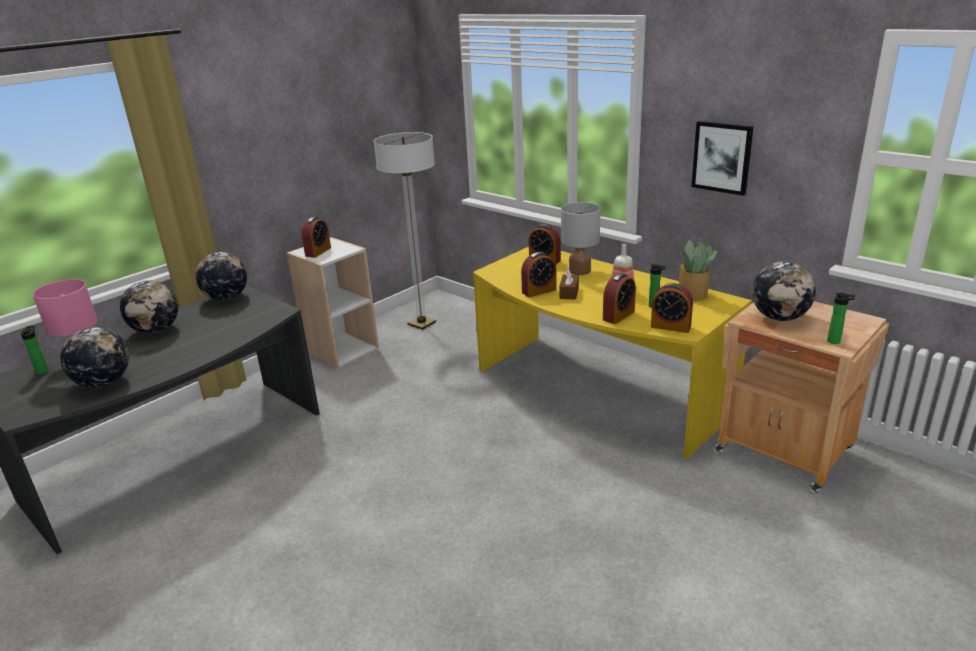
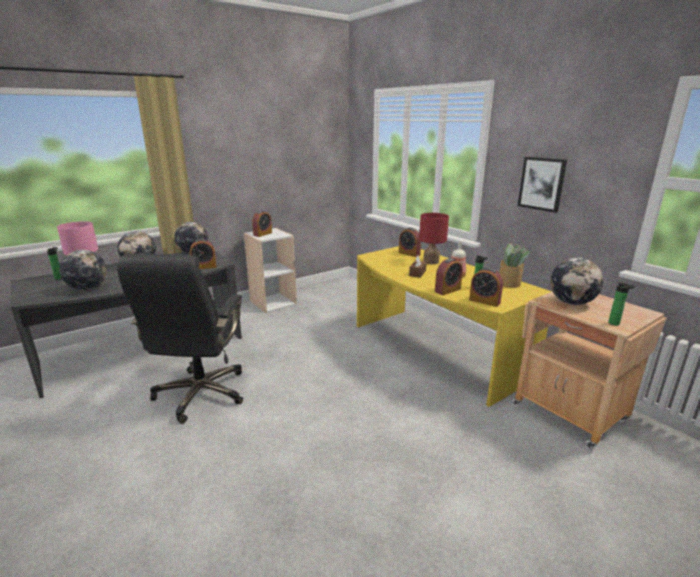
camera: 10 degrees right, 5 degrees down
floor lamp [374,132,436,330] -> none
alarm clock [521,252,557,297] -> alarm clock moved to [190,239,216,269]
grey table lamp [561,202,600,275] -> red table lamp [419,213,449,264]
none -> black office chair [117,253,243,424]

